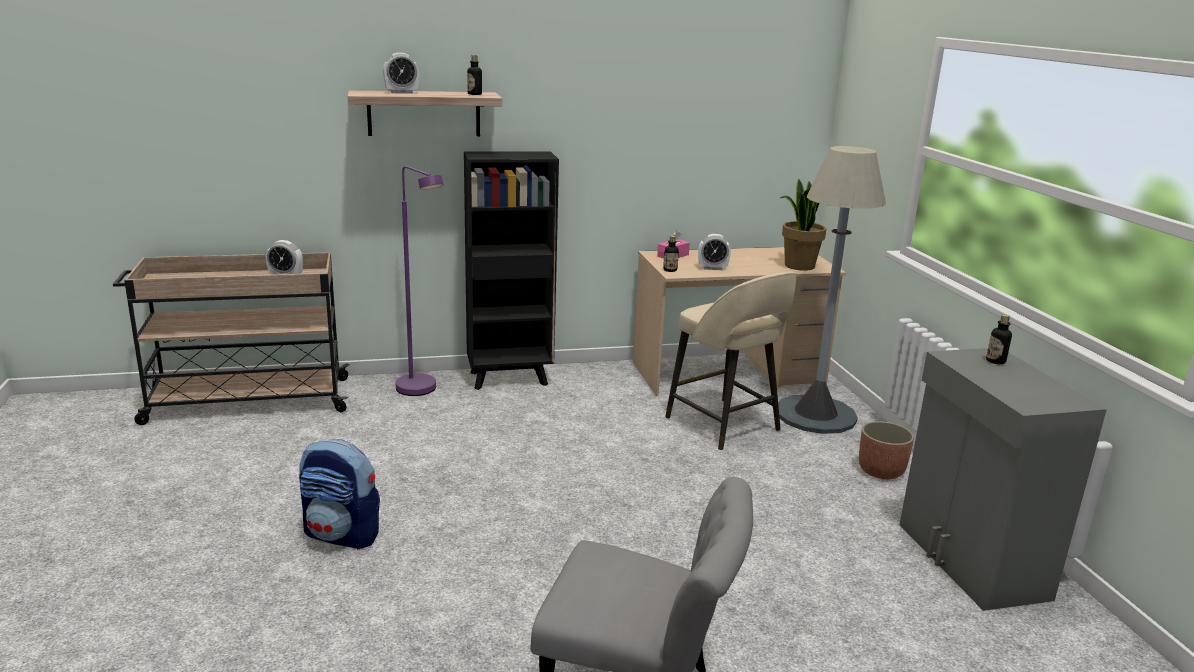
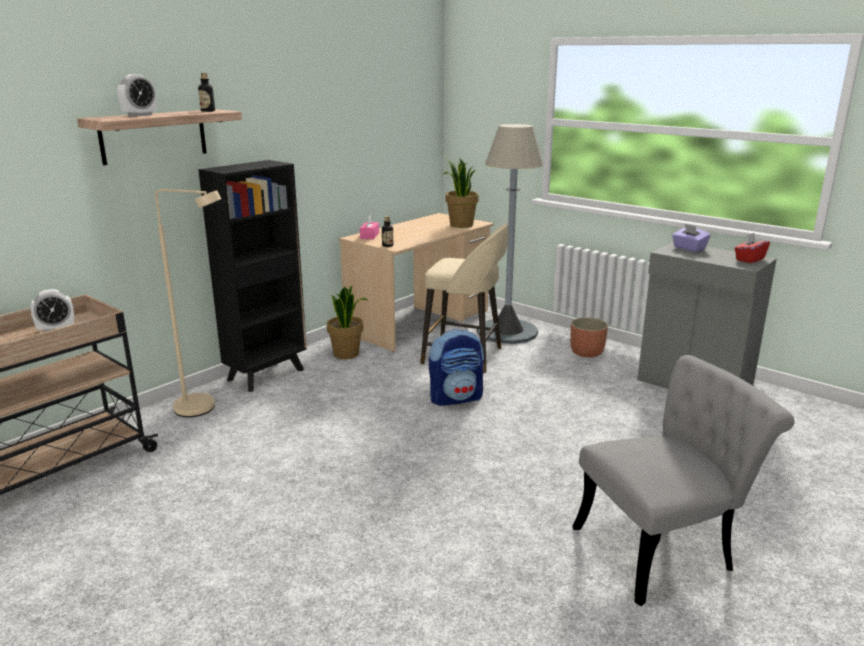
camera: 35 degrees left, 0 degrees up
backpack [299,439,380,550] -> backpack moved to [429,329,484,406]
purple floor lamp [395,166,444,396] -> beige floor lamp [155,189,221,417]
alarm clock [698,234,731,270] -> none
bottle [986,314,1012,364] -> purple tissue box [672,224,711,252]
none -> potted plant [327,285,368,359]
none -> red tissue box [735,233,770,263]

